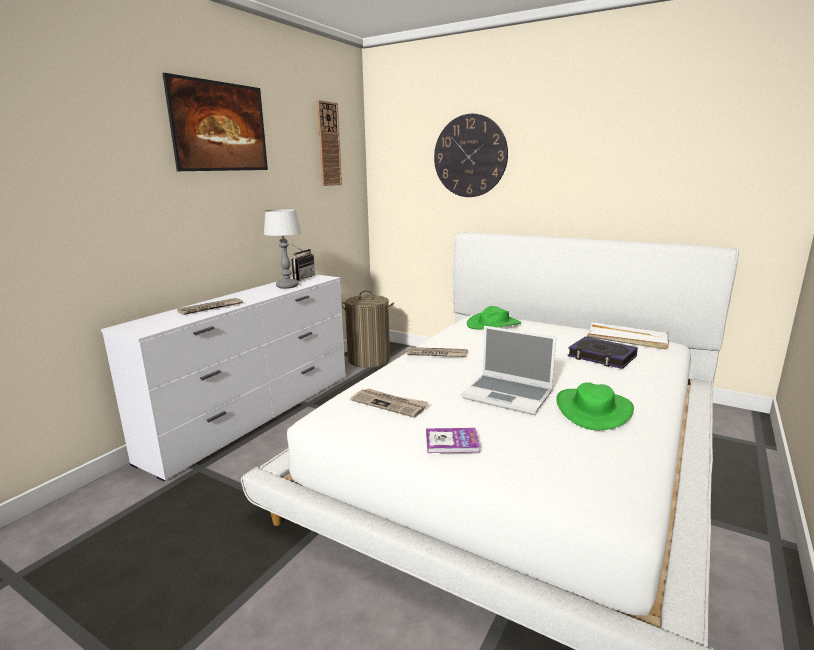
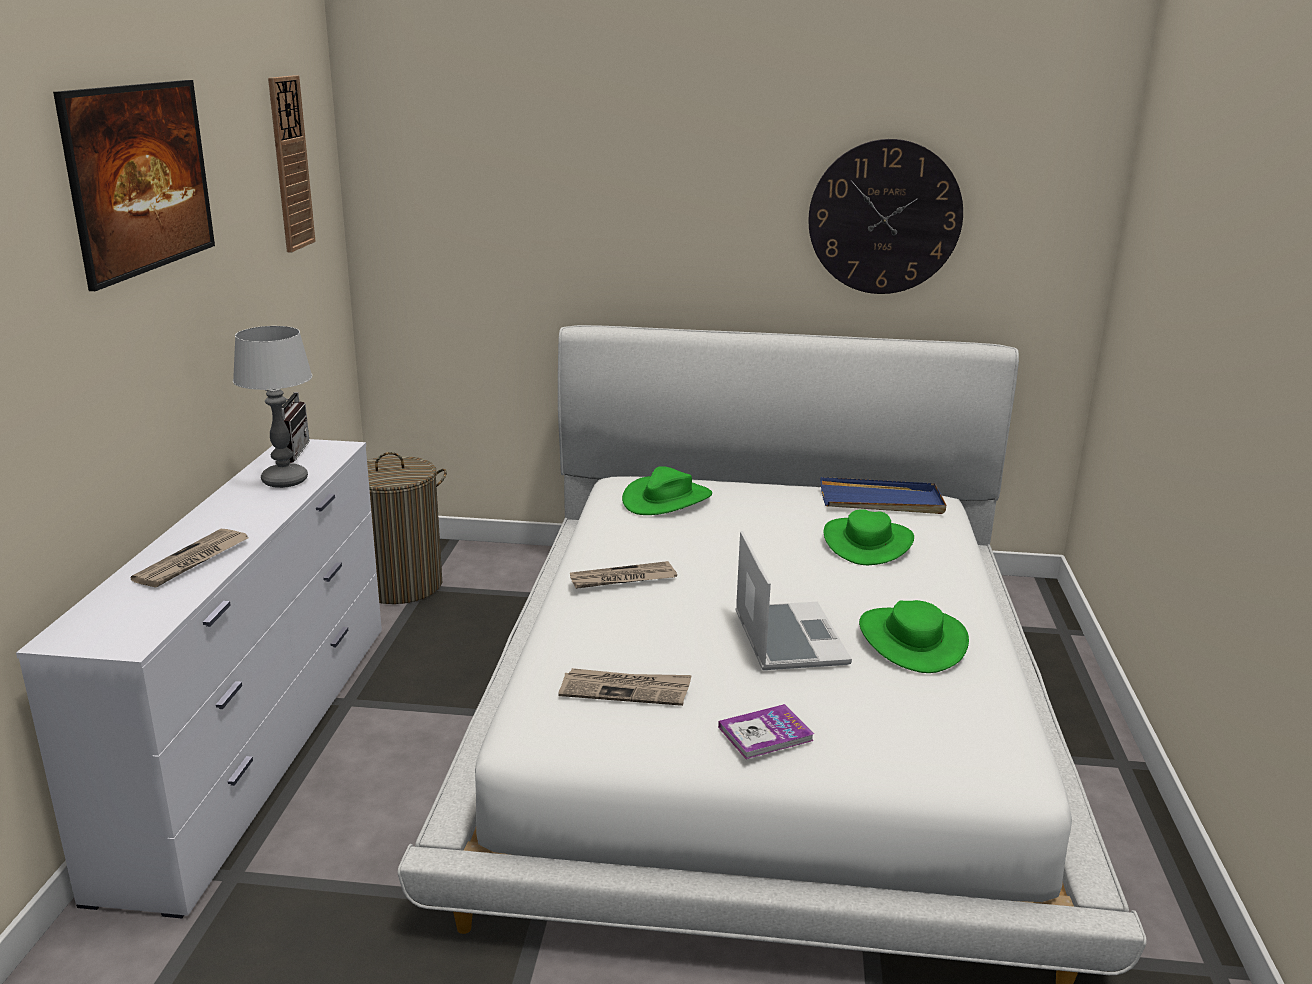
camera: 25 degrees left, 5 degrees up
wall clock [434,114,508,197] -> wall clock moved to [808,139,963,294]
laptop [461,326,556,415] -> laptop turned 105 degrees counterclockwise [736,531,852,670]
book [568,337,638,369] -> green hat [824,509,914,565]
white tray [587,322,669,349] -> blue tray [821,477,946,514]

